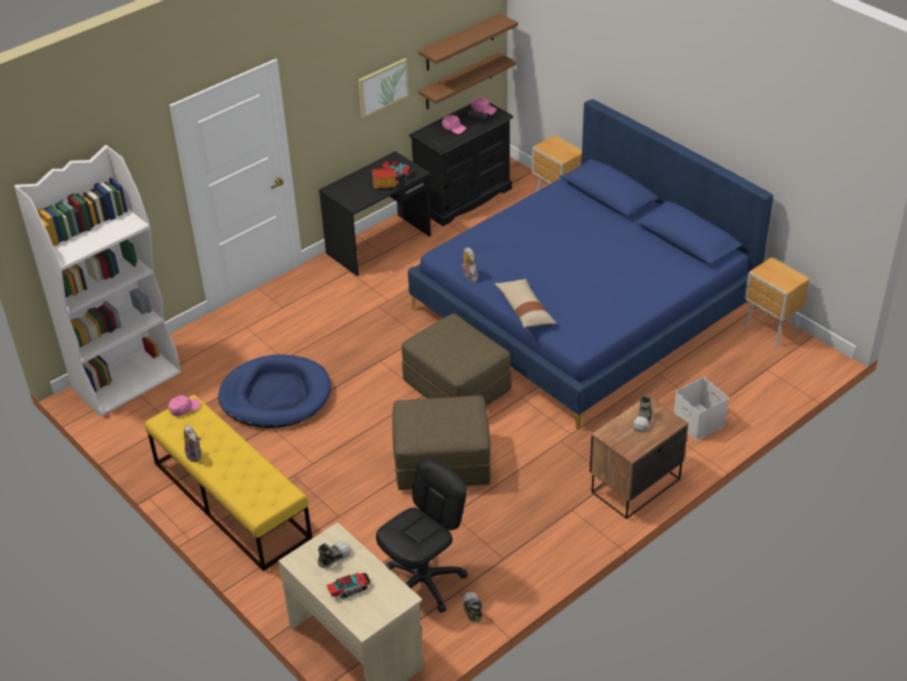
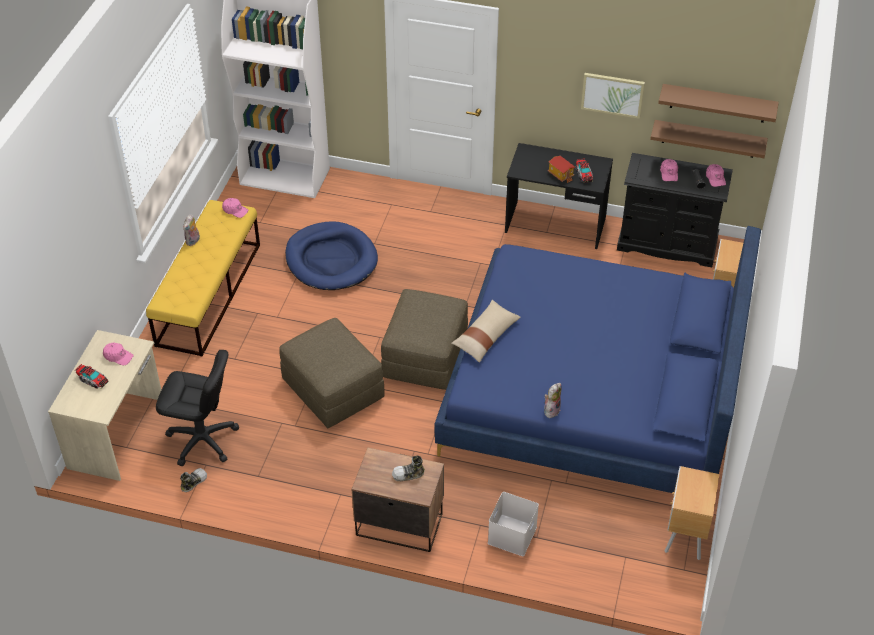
camera: 55 degrees right, 5 degrees up
shoe [318,541,351,568] -> pink cap [103,342,134,366]
plush toy [462,247,478,282] -> plush toy moved to [544,383,561,418]

